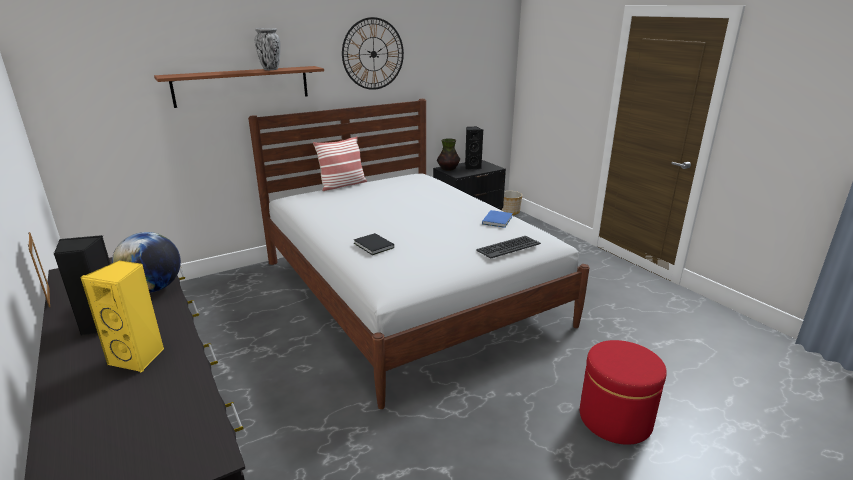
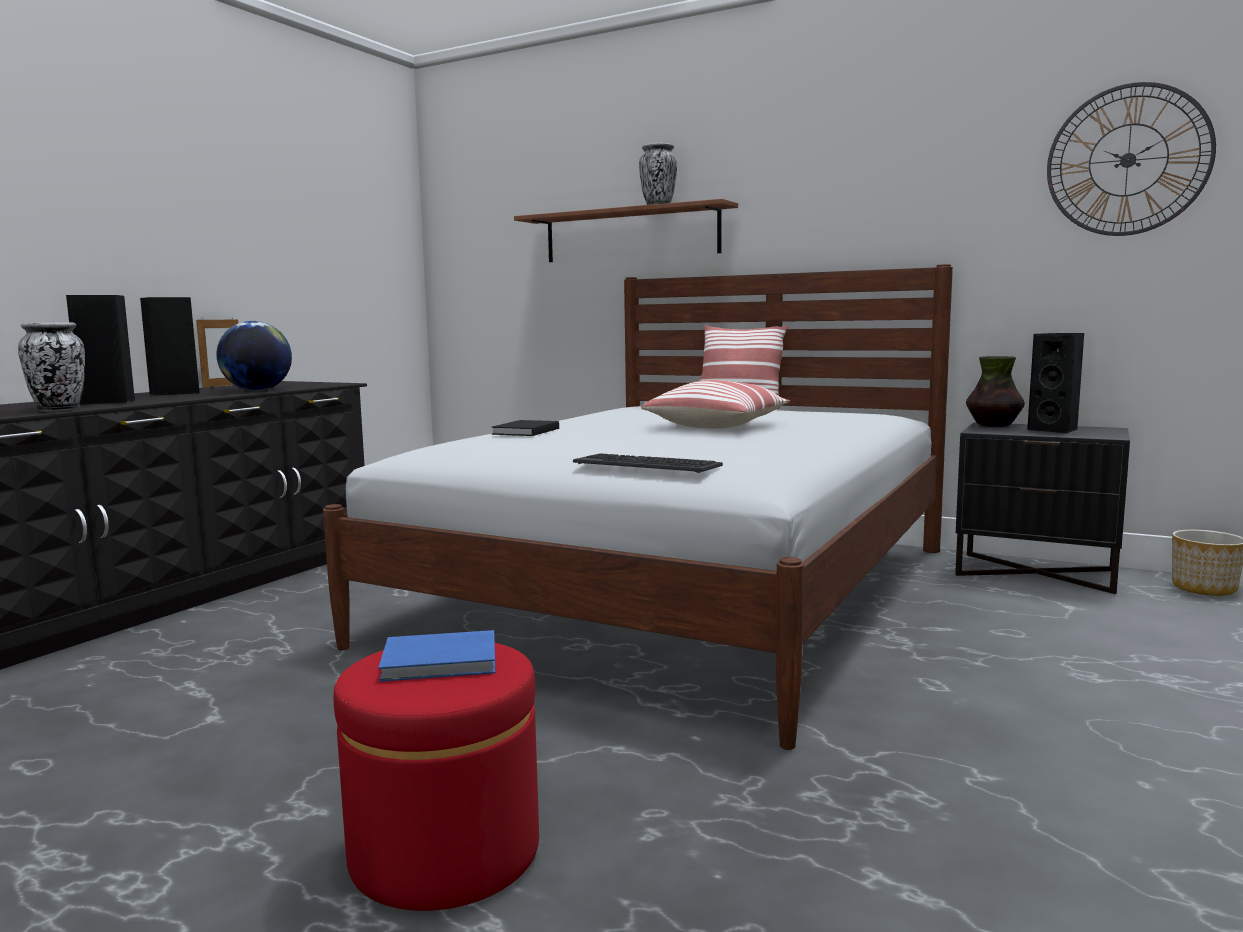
camera: 60 degrees right, 15 degrees down
yellow speaker [80,260,164,373] -> black speaker [66,295,135,405]
wall clock [342,17,404,90] -> wall clock moved to [1047,82,1216,236]
blue book [482,210,513,228] -> blue book moved to [378,630,495,682]
none -> vase [18,322,85,412]
none -> pillow [641,380,791,429]

